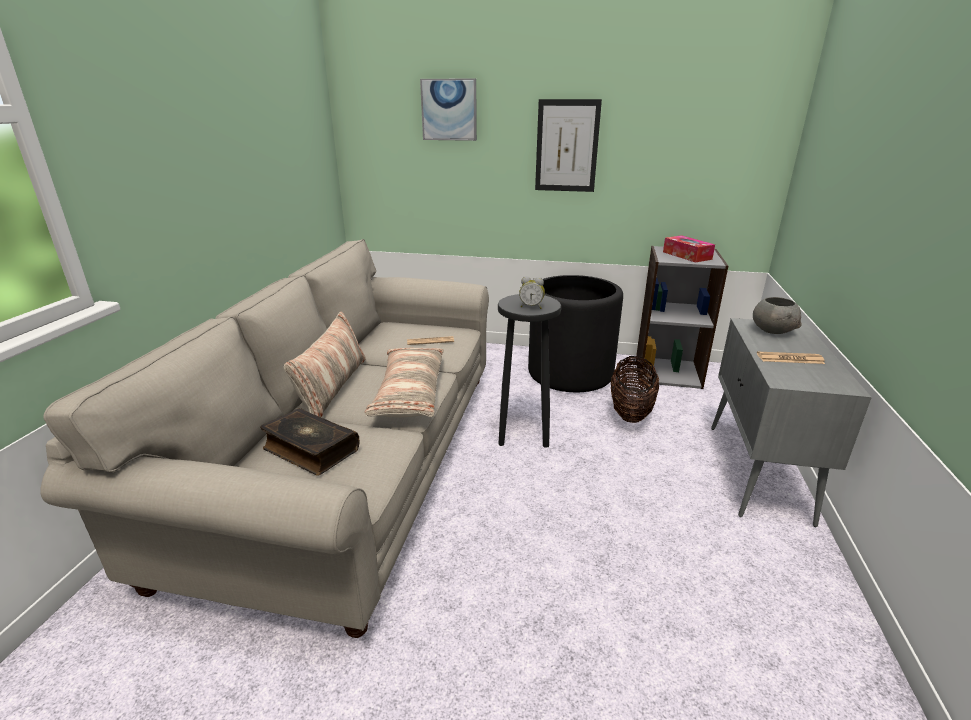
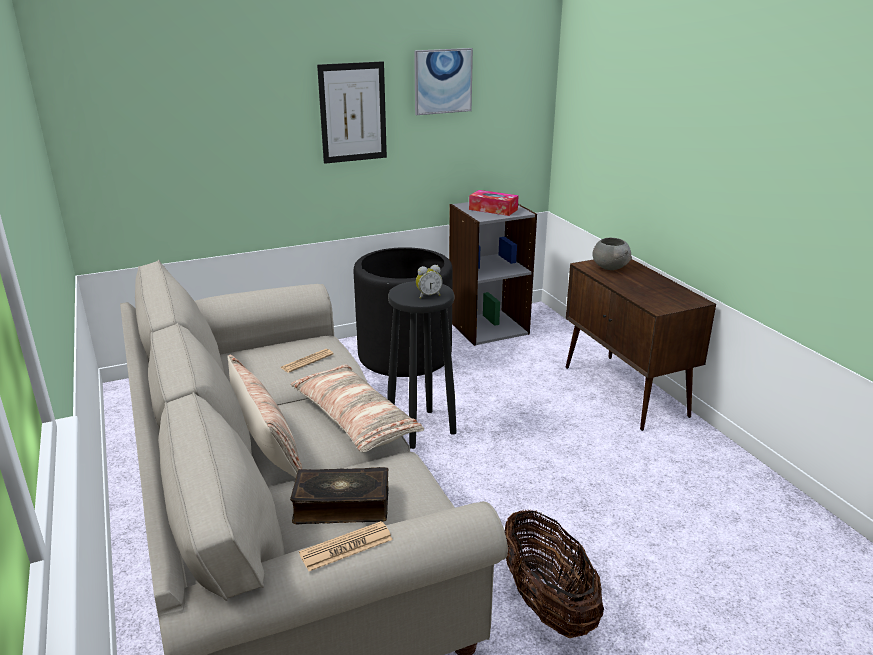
camera: 35 degrees left, 0 degrees up
picture [420,78,477,141] -> picture moved to [414,48,473,115]
basket [611,356,659,423] -> basket moved to [505,510,604,638]
grey cabinet [711,318,872,527] -> brown cabinet [566,259,716,431]
newspaper [757,351,825,364] -> newspaper moved to [299,521,393,571]

